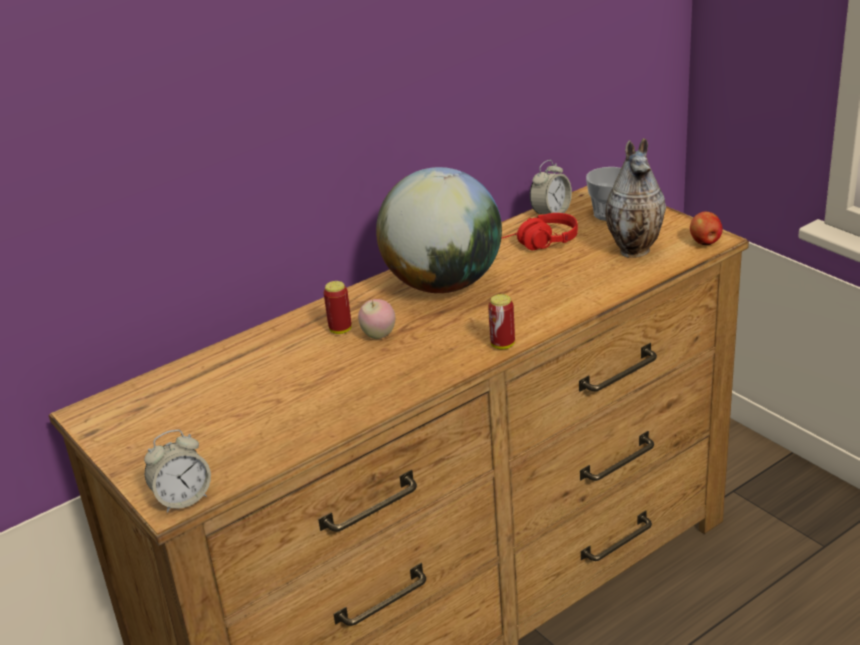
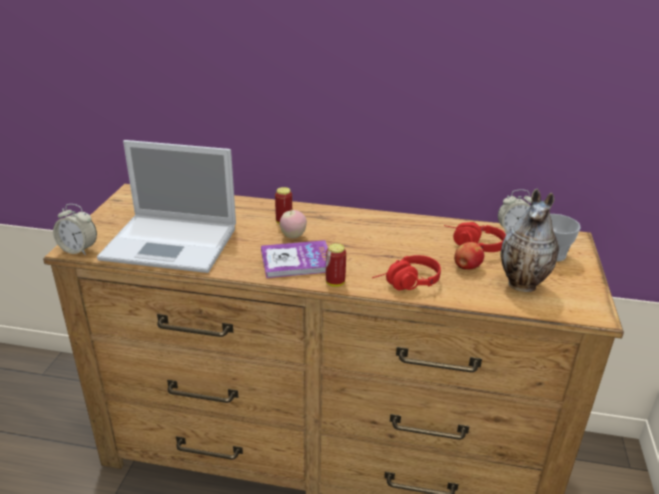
camera: 45 degrees right, 0 degrees up
globe [376,167,502,293] -> none
apple [690,212,723,245] -> apple moved to [454,242,484,270]
none -> laptop [97,140,236,273]
none -> book [261,240,328,278]
none -> red headphones [372,255,441,290]

